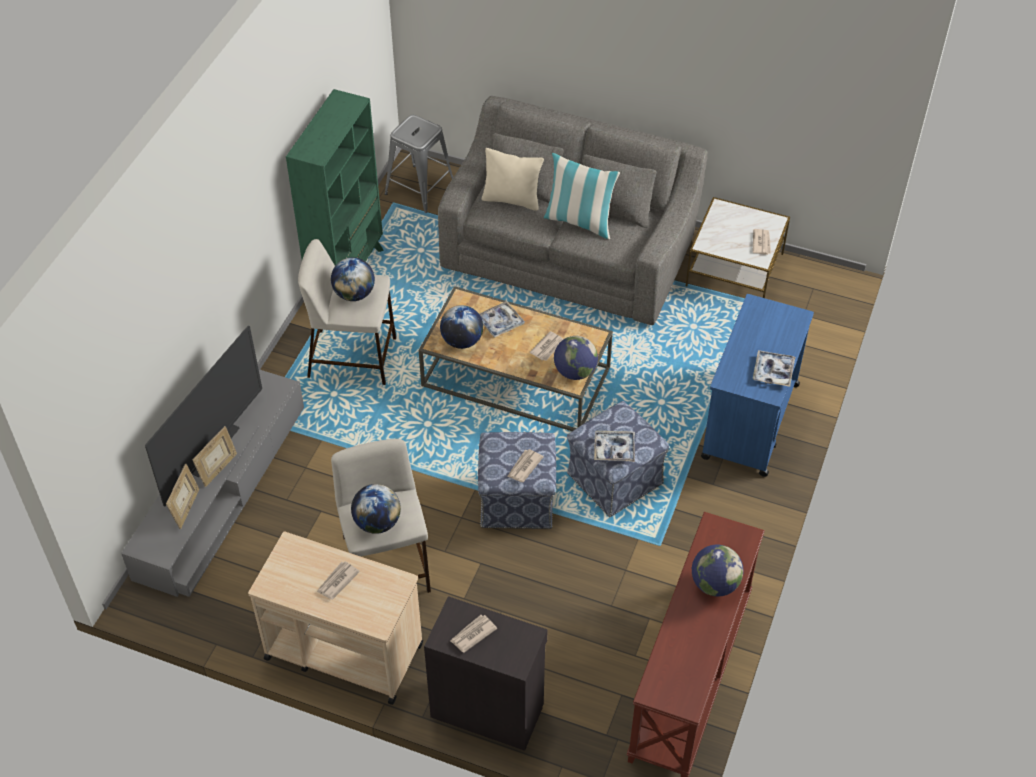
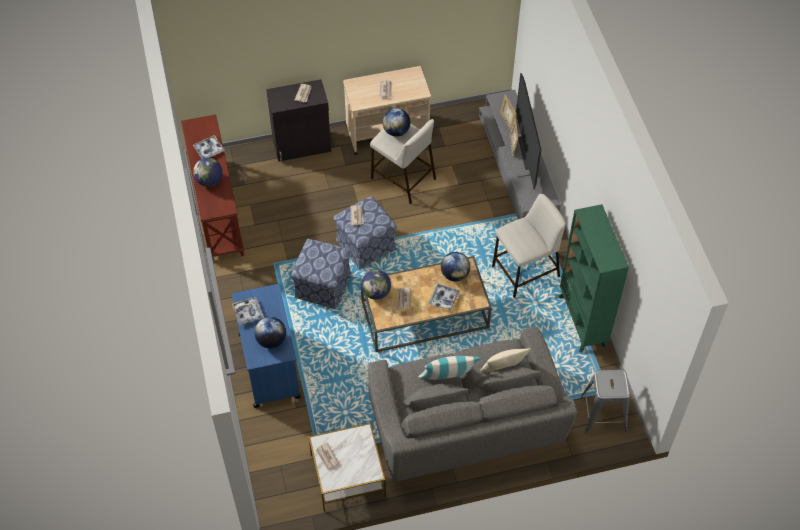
camera: 145 degrees right, 5 degrees up
globe [331,257,375,301] -> globe moved to [254,317,286,348]
tray [594,431,635,462] -> tray moved to [193,135,225,159]

